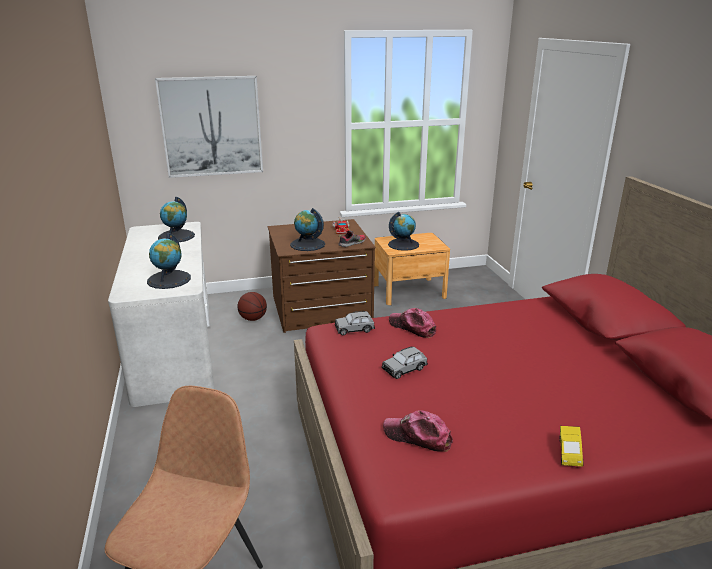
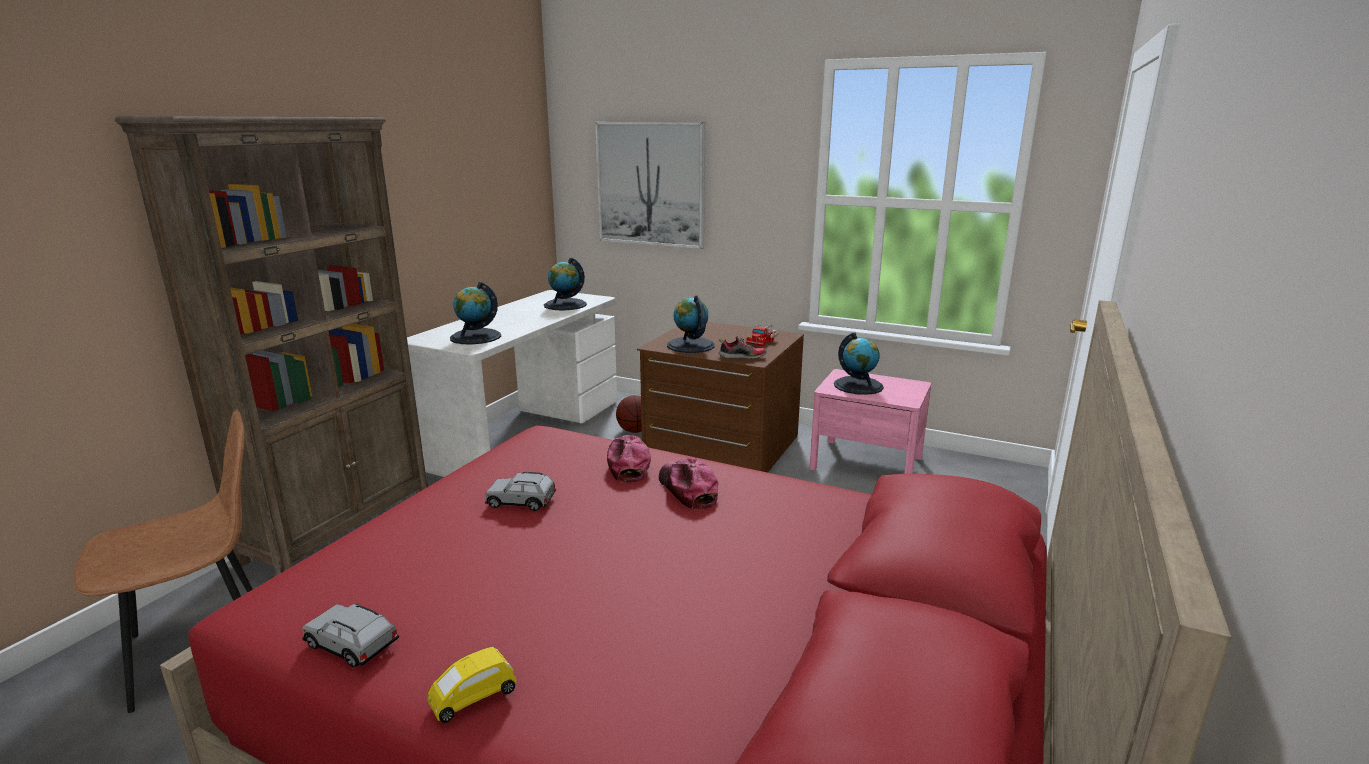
camera: 40 degrees right, 5 degrees down
grey toy car [335,311,375,336] -> grey toy car moved to [302,604,399,667]
brown nightstand [374,233,450,305] -> pink nightstand [810,369,931,474]
cap [383,410,453,452] -> cap moved to [659,458,718,510]
none -> brown bookcase [115,116,428,576]

